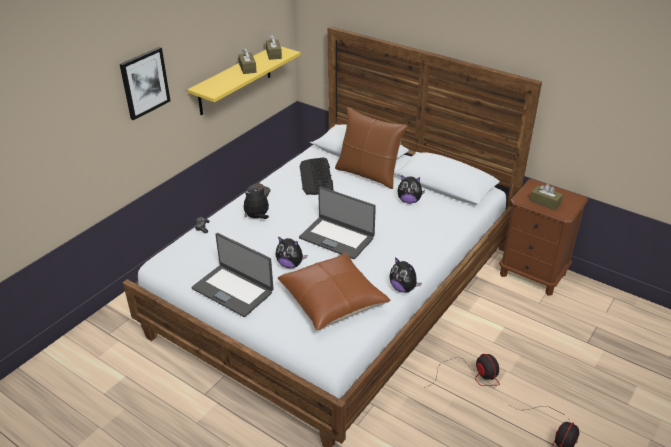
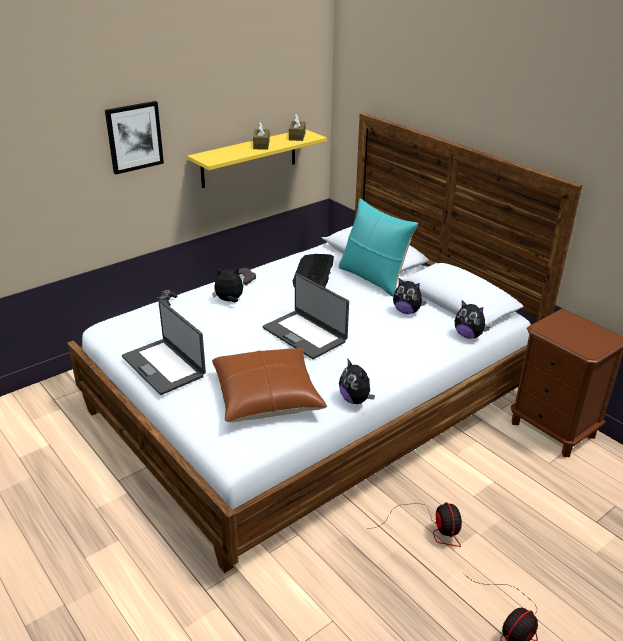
camera: 15 degrees right, 5 degrees down
plush toy [275,237,307,268] -> plush toy moved to [455,300,490,339]
brown pillow [335,107,407,189] -> turquoise pillow [339,198,418,296]
brown tissue box [530,184,563,210] -> none

